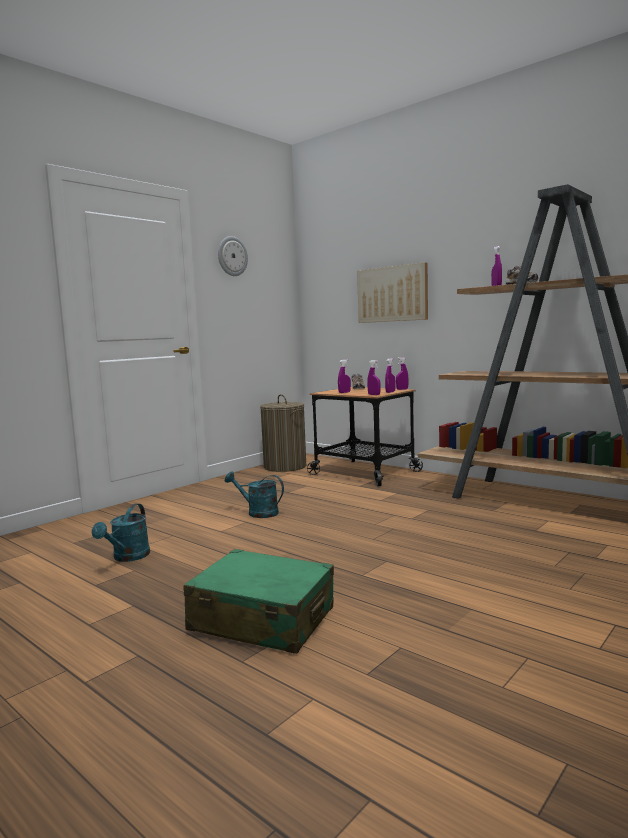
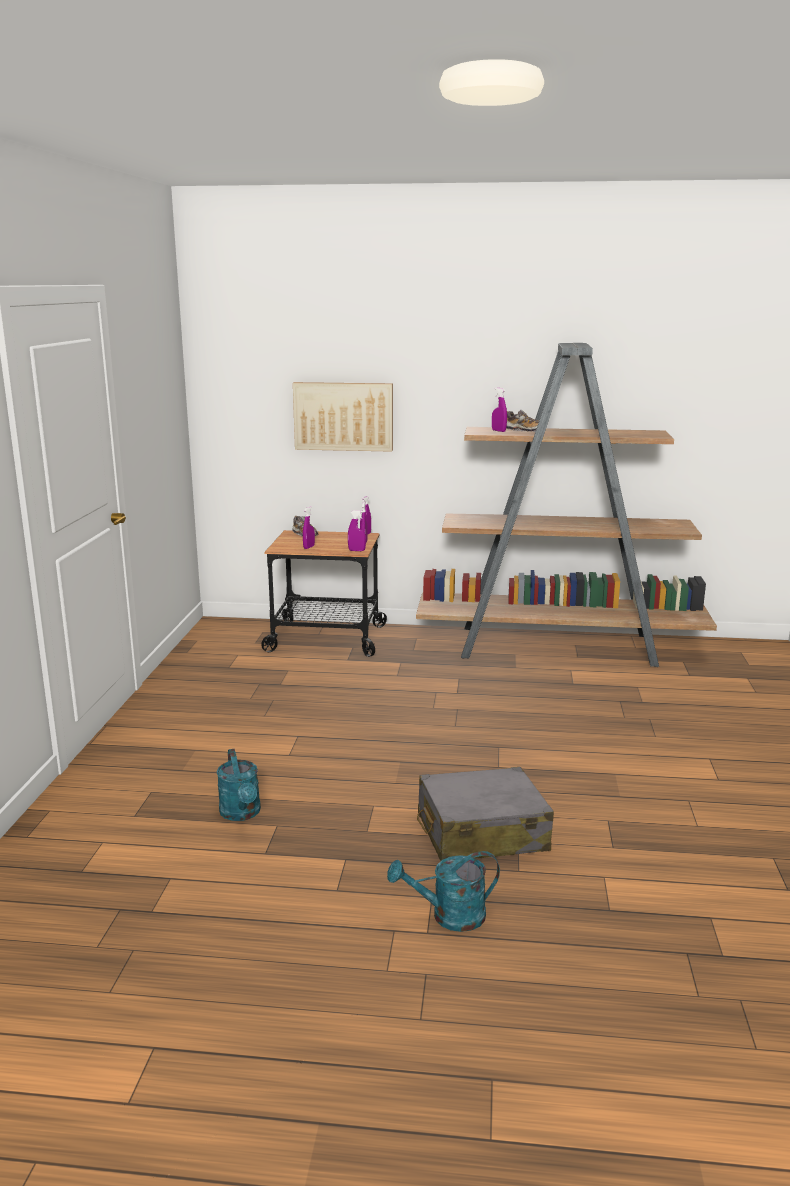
camera: 35 degrees left, 10 degrees up
green suitcase [184,549,334,654] -> grey suitcase [417,767,554,861]
wall clock [218,236,248,276] -> none
turquoise watering can [225,472,284,518] -> turquoise watering can moved to [387,851,500,932]
laundry basket [260,394,306,472] -> none

